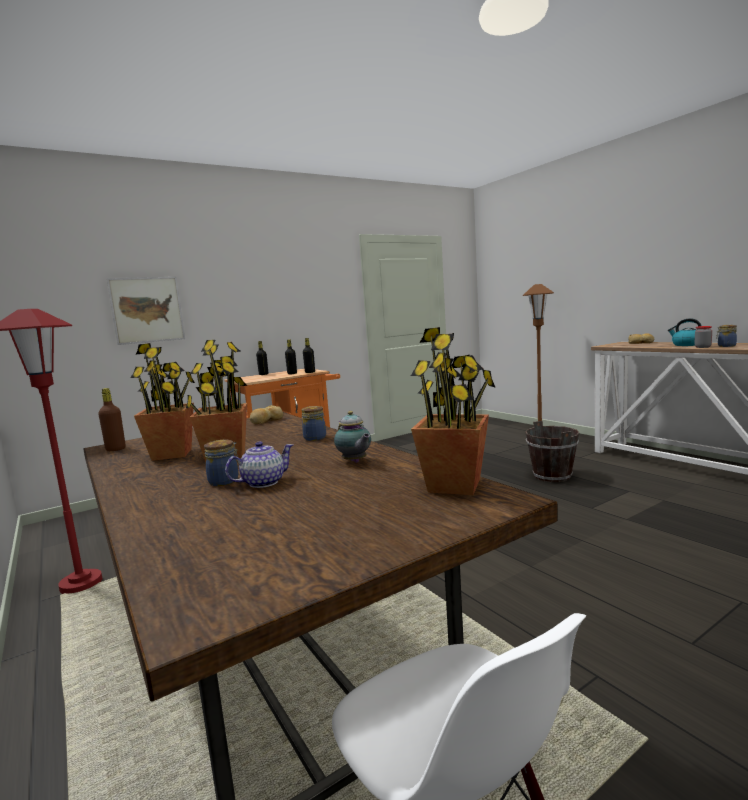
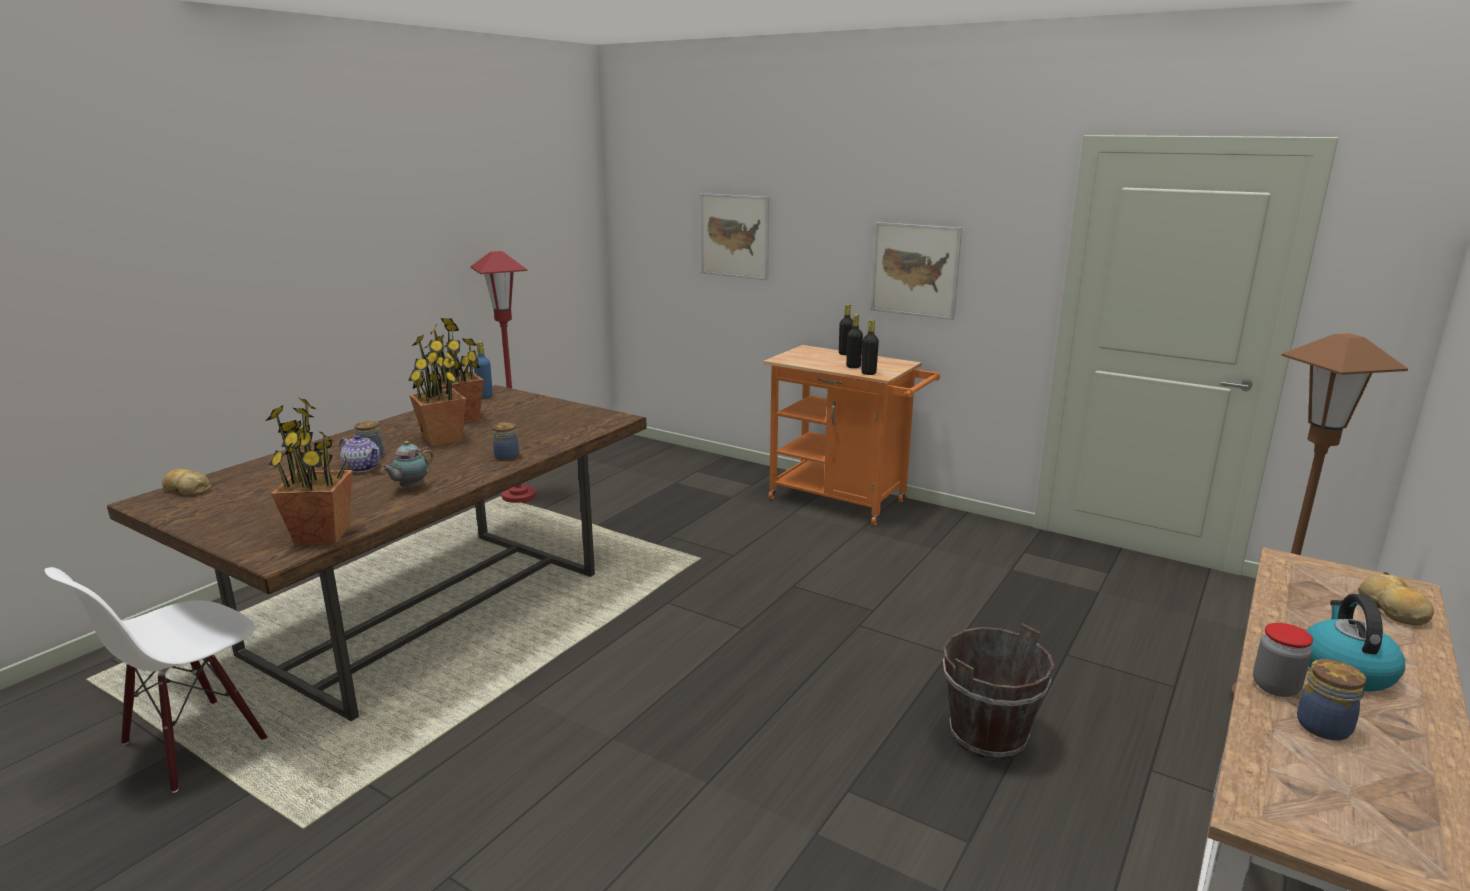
camera: 65 degrees right, 10 degrees up
brown bottle [98,388,126,451] -> blue bottle [474,341,493,398]
bread [249,405,283,424] -> bread moved to [162,469,211,496]
none -> picture [871,222,962,320]

